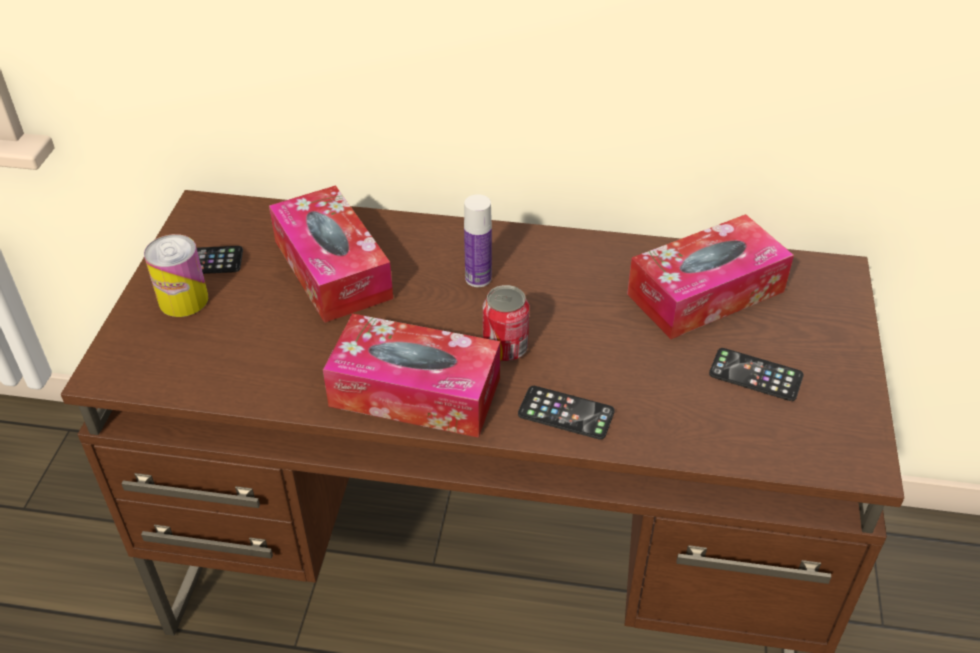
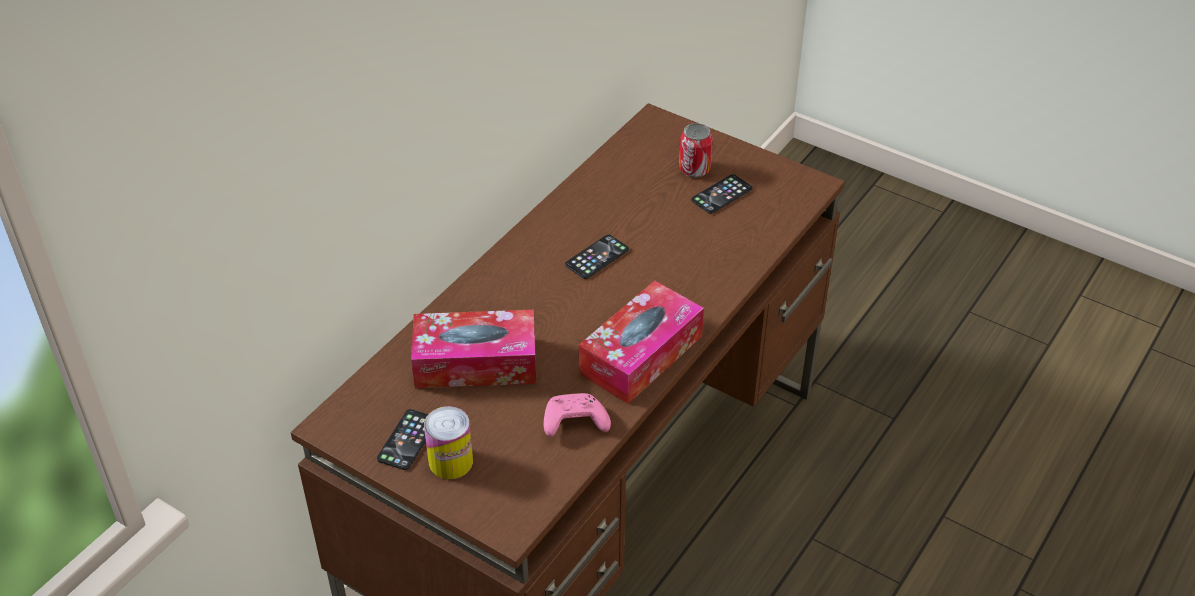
camera: 65 degrees left, 0 degrees up
bottle [464,194,492,287] -> none
can [483,285,529,361] -> can moved to [679,123,713,178]
phone [518,386,615,440] -> phone moved to [565,235,629,279]
tissue box [627,214,794,339] -> none
none -> pink game controller [544,393,611,437]

